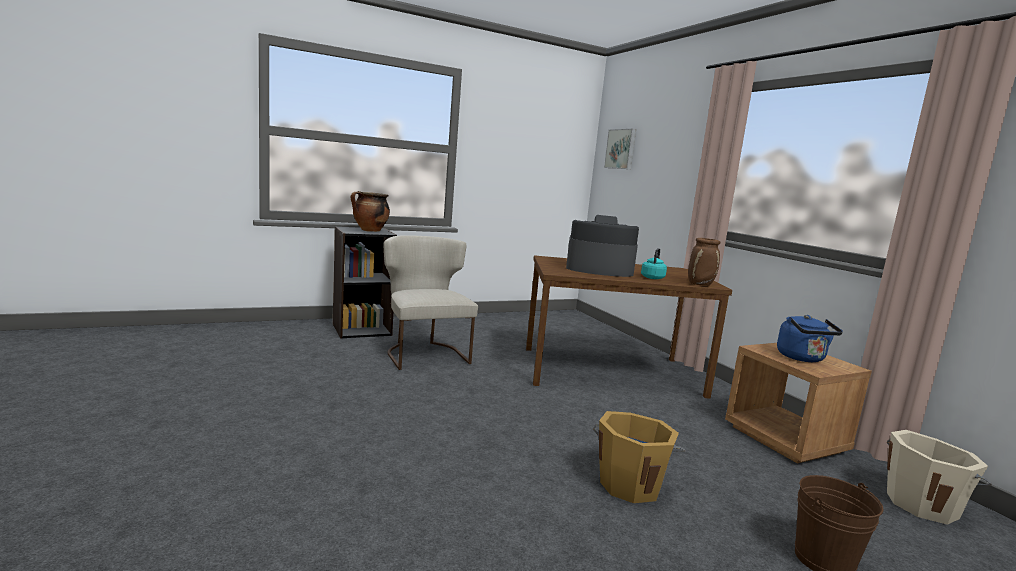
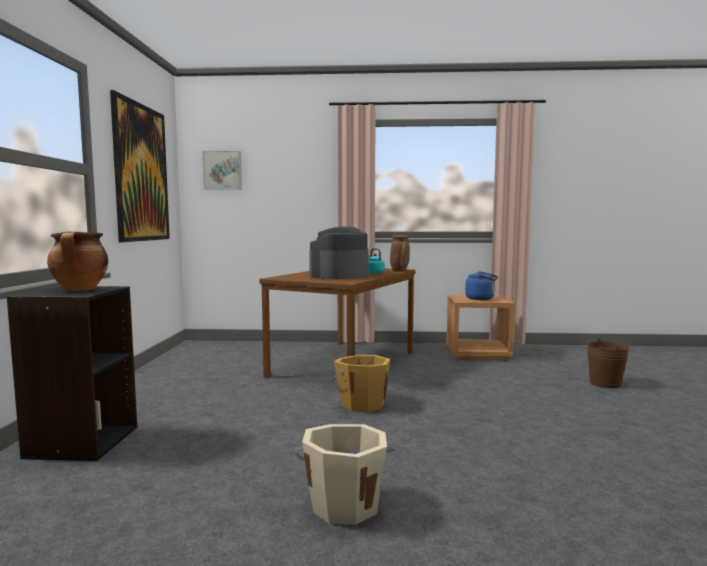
camera: 60 degrees left, 5 degrees down
beige chair [384,235,478,370] -> none
orange bucket [593,411,685,503] -> orange bucket moved to [332,355,390,413]
beige bucket [887,430,992,525] -> beige bucket moved to [294,424,396,525]
none -> picture [110,90,170,242]

